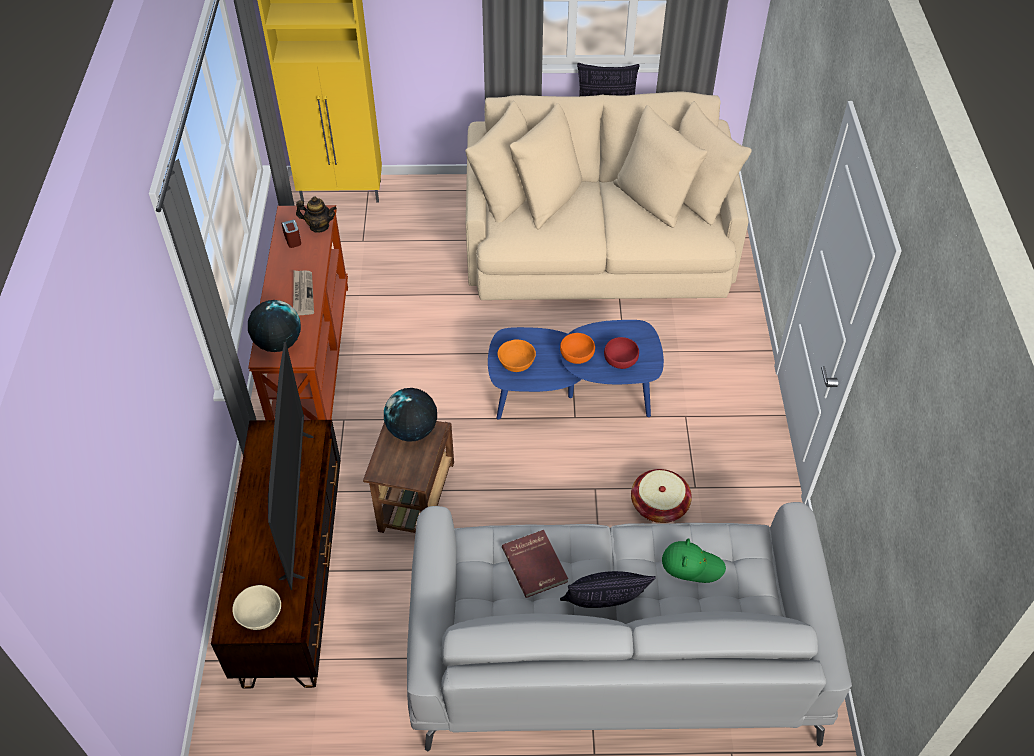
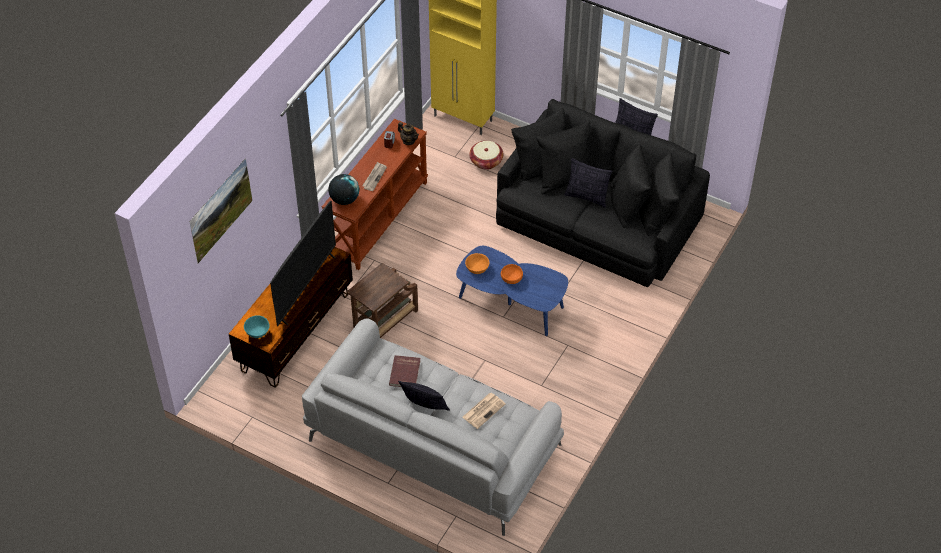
camera: 30 degrees right, 0 degrees up
beige bowl [232,585,281,630] -> turquoise bowl [244,315,269,338]
globe [384,388,437,442] -> none
beige sofa [465,91,752,300] -> black sofa [496,99,710,287]
red bowl [604,337,639,369] -> none
basket [631,469,692,523] -> basket moved to [469,141,503,170]
green hat [662,538,726,583] -> newspaper [462,393,506,429]
none -> picture [189,158,252,263]
none -> pillow [564,158,612,208]

